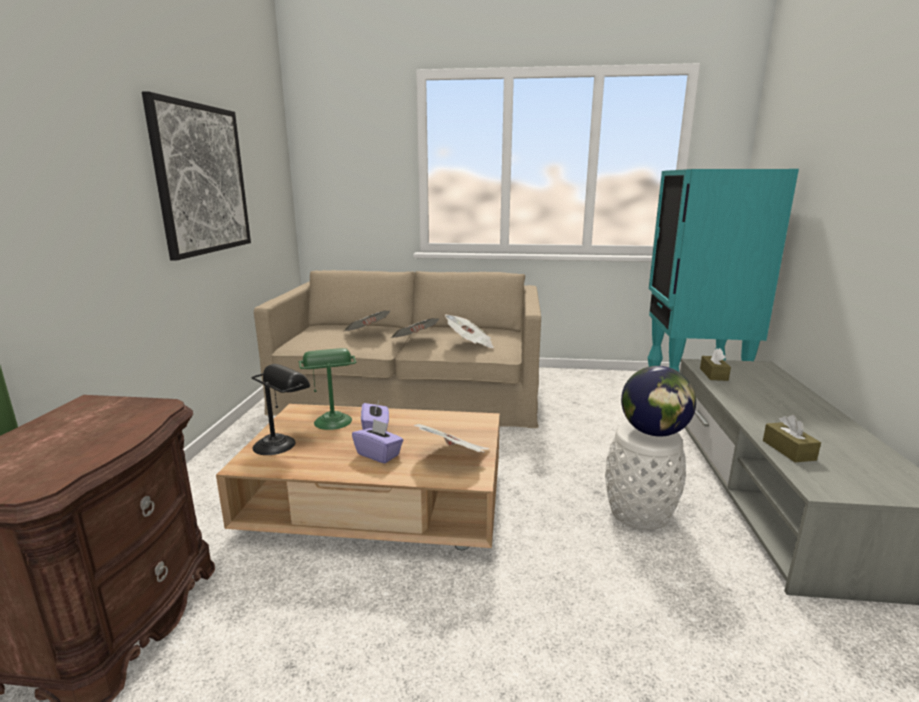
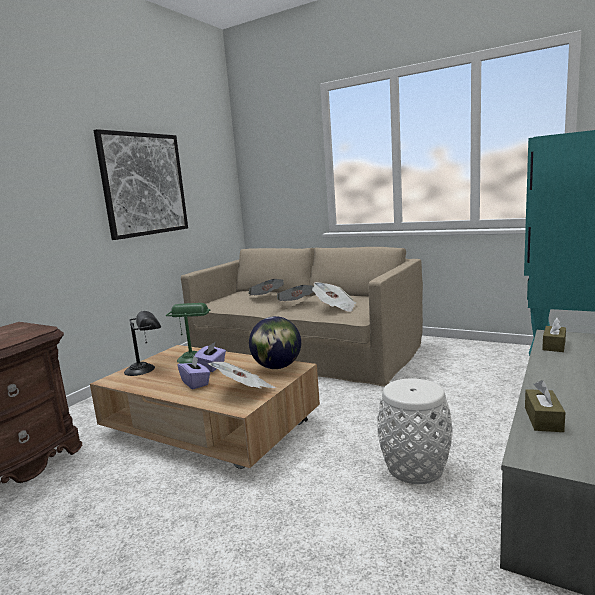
camera: 25 degrees right, 5 degrees down
globe [621,366,696,437] -> globe moved to [249,316,301,369]

